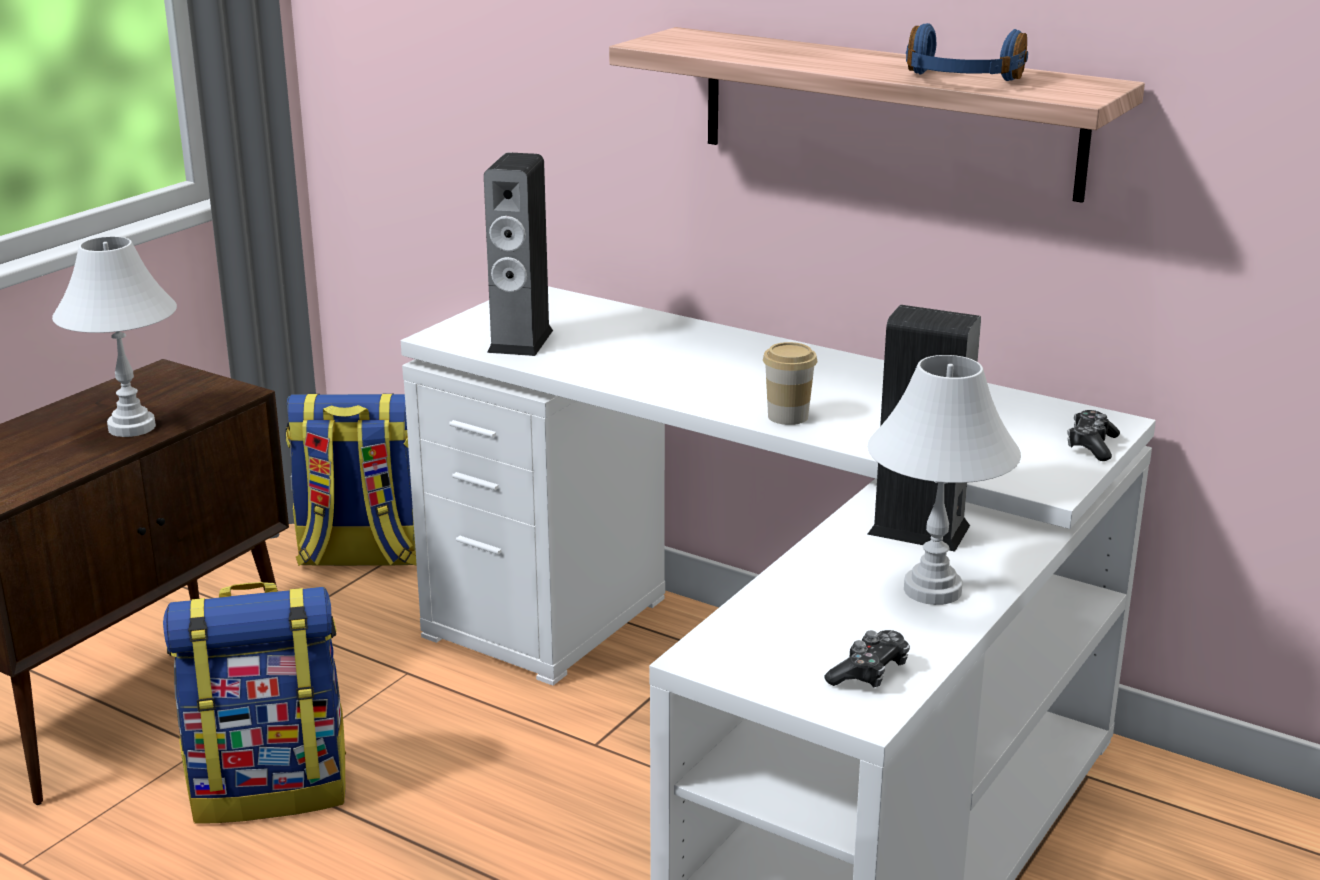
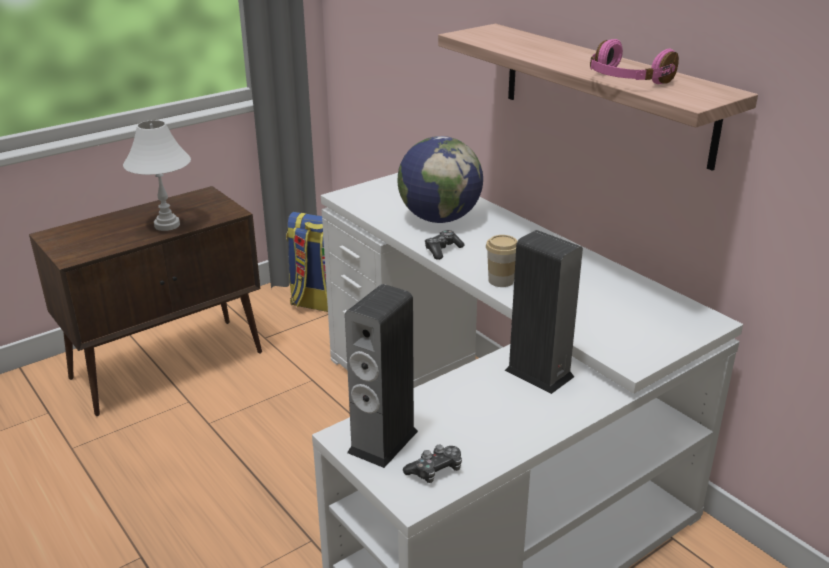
camera: 20 degrees right, 5 degrees up
backpack [163,582,346,824] -> none
speaker [484,152,553,356] -> speaker moved to [345,284,418,468]
white table lamp [868,355,1021,605] -> none
blue headphones [906,23,1028,81] -> pink headphones [590,39,679,84]
game controller [1067,410,1120,461] -> game controller moved to [425,230,465,260]
none -> globe [398,136,483,223]

